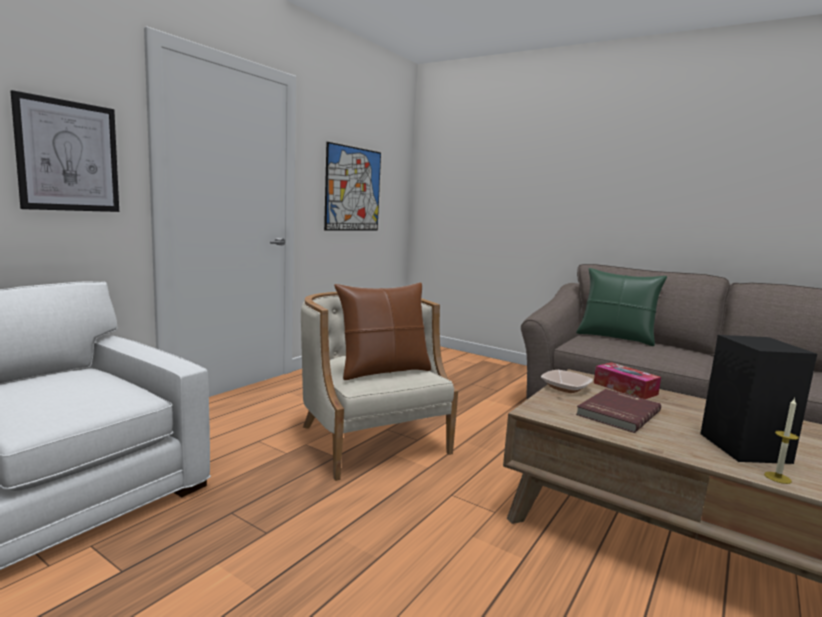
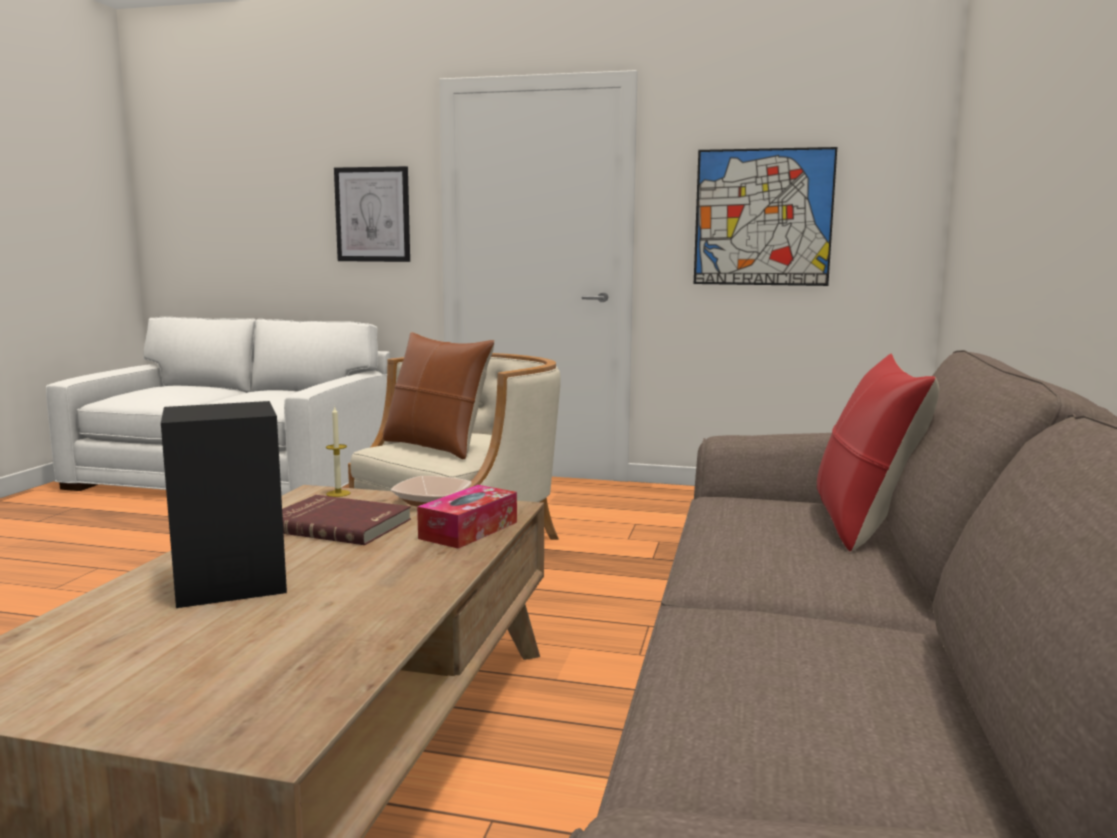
camera: 70 degrees right, 0 degrees up
green pillow [576,268,667,346] -> red pillow [817,354,939,552]
candle [764,398,799,484] -> candle moved to [326,406,350,497]

